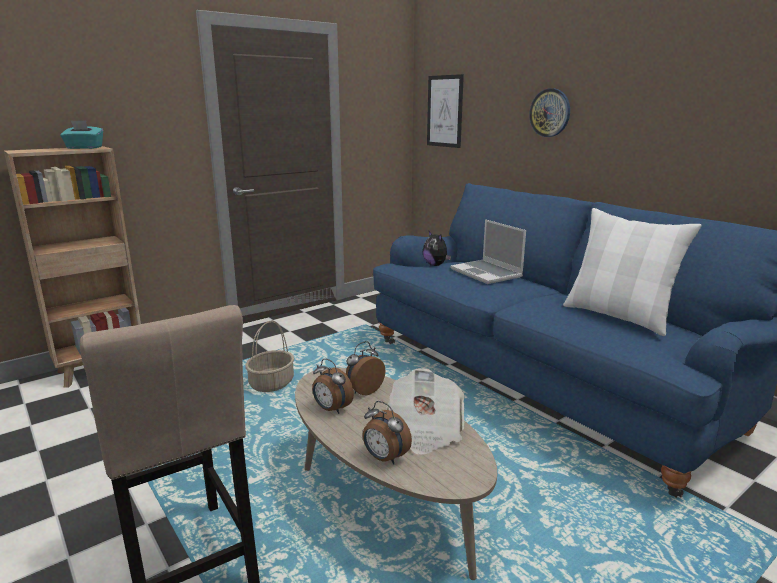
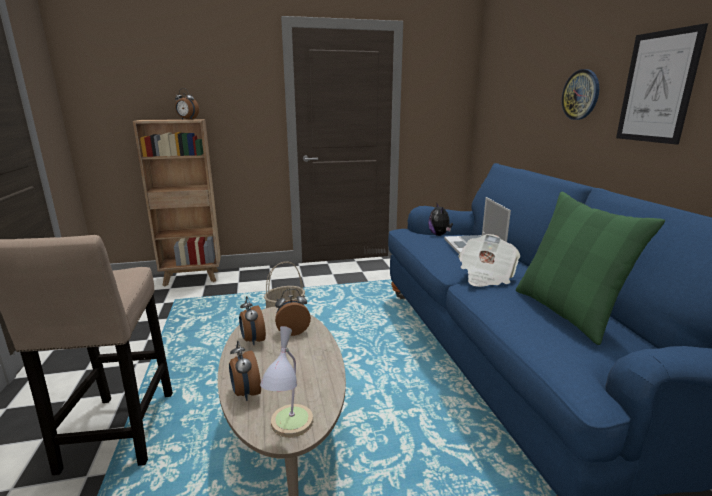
camera: 25 degrees right, 0 degrees up
turquoise tissue box [60,120,103,149] -> alarm clock [175,88,199,120]
newspaper [387,368,465,455] -> newspaper moved to [458,234,520,287]
picture [427,74,464,148] -> picture moved to [616,23,708,145]
white pillow [563,208,702,336] -> green pillow [516,192,665,345]
none -> table lamp [260,326,313,438]

